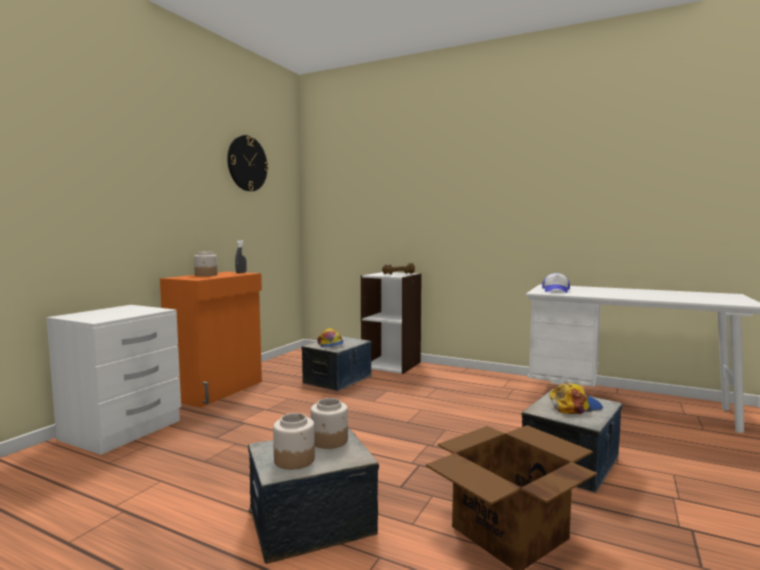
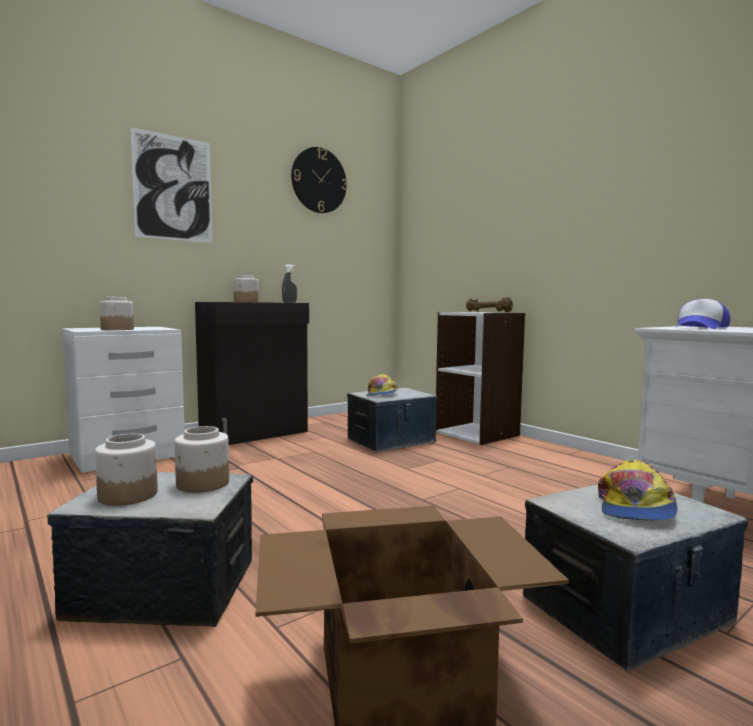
camera: 25 degrees right, 0 degrees up
orange cabinet [160,272,262,408] -> black cabinet [195,302,309,445]
cap [549,383,603,414] -> cap turned 105 degrees clockwise [598,460,677,521]
none -> jar [100,297,134,330]
none -> picture [130,127,212,243]

